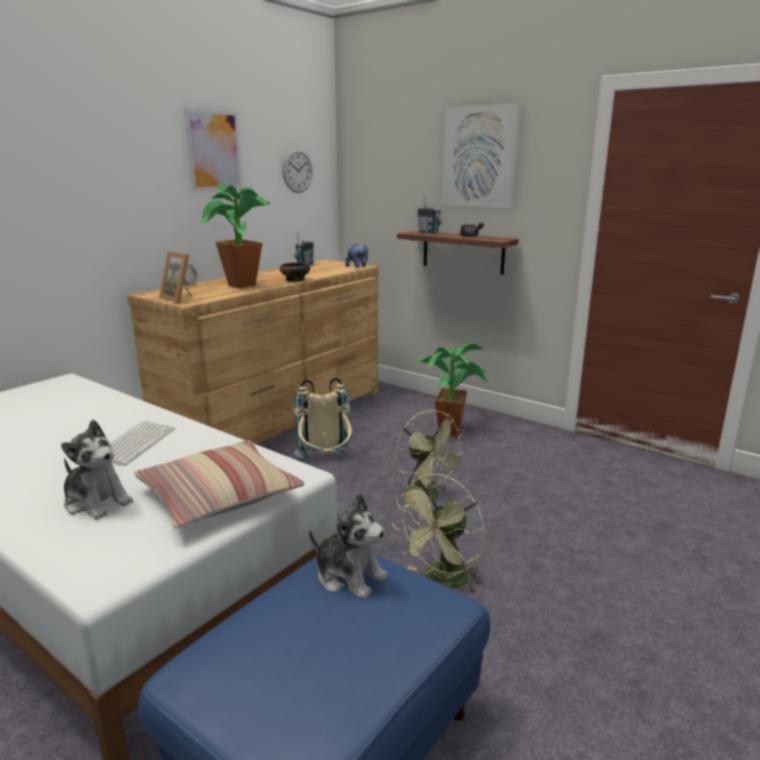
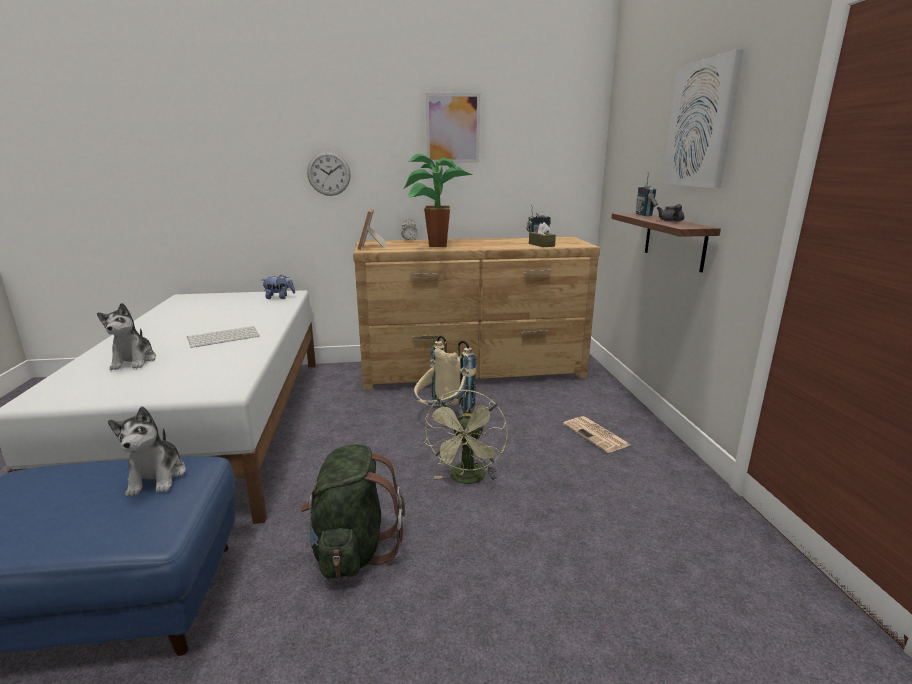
camera: 45 degrees right, 0 degrees up
pillow [134,440,304,529] -> none
bowl [280,262,310,282] -> none
wall clock [282,148,313,193] -> wall clock moved to [307,151,351,196]
plush toy [345,244,368,268] -> plush toy moved to [262,275,295,299]
green fan [392,474,485,595] -> green backpack [300,444,405,579]
potted plant [416,343,489,436] -> newspaper [563,416,630,453]
none -> brown tissue box [529,222,556,247]

